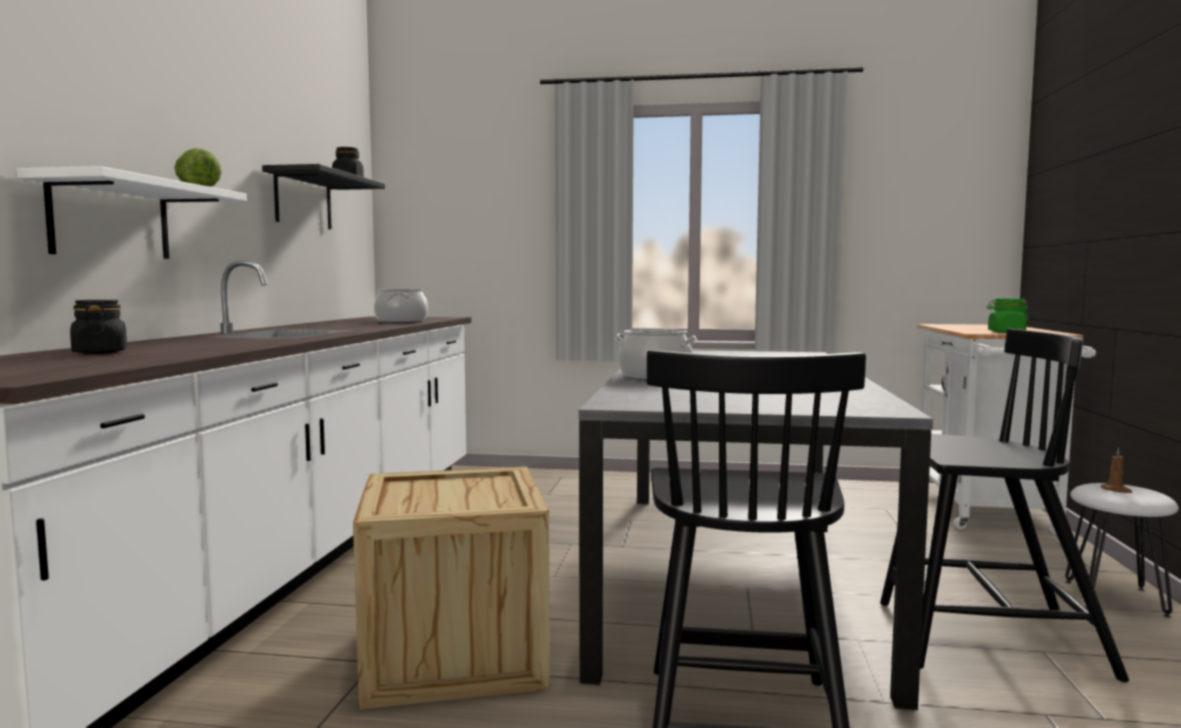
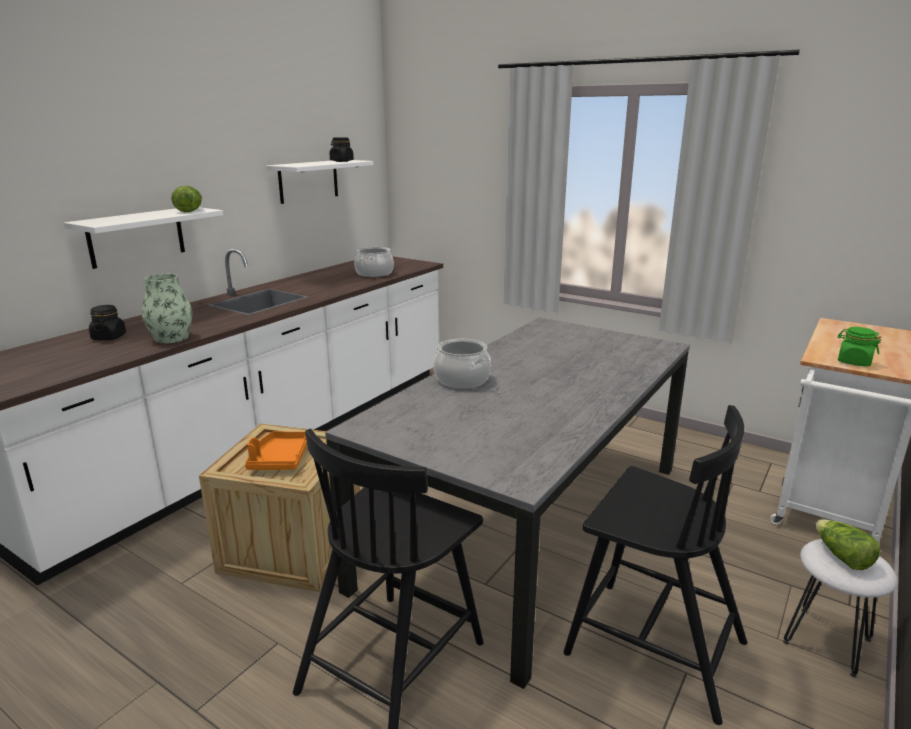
camera: 25 degrees right, 15 degrees up
black shelf [262,164,385,229] -> white shelf [266,160,373,204]
brown candle [1100,448,1132,493] -> lettuce [815,519,880,570]
none -> vase [142,274,192,344]
none -> orange tray [245,432,307,470]

